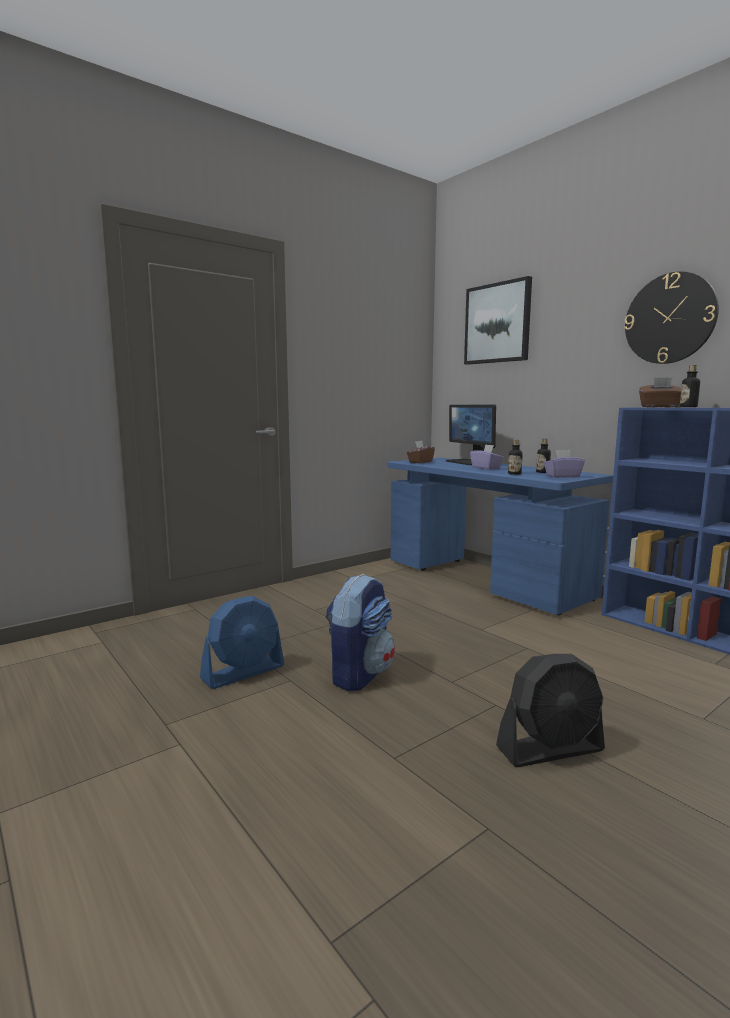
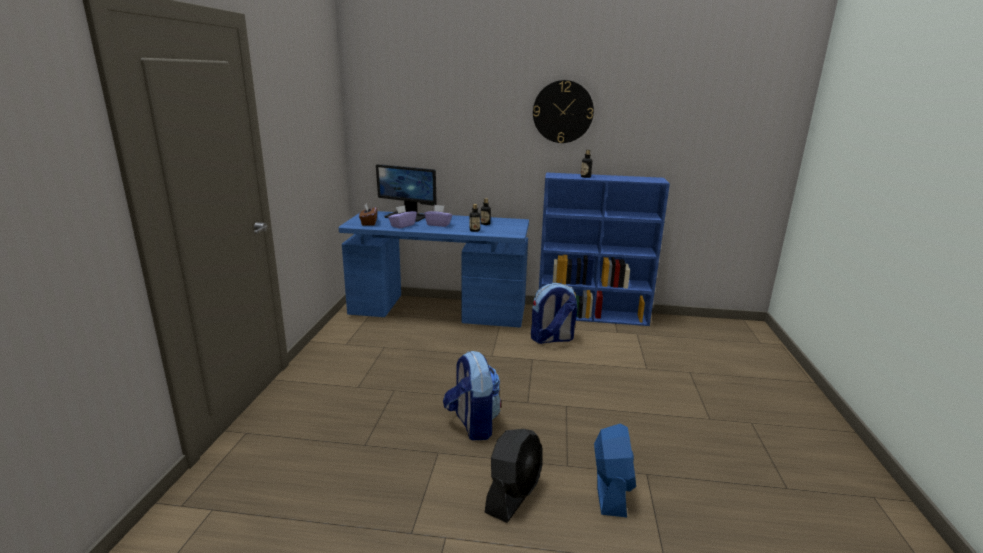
camera: 45 degrees left, 10 degrees up
blue fan [200,595,284,689] -> blue fan moved to [594,423,636,517]
picture [464,276,532,365] -> none
black fan [496,654,605,767] -> black fan moved to [485,429,542,523]
purple tissue box [544,450,585,478] -> purple tissue box moved to [388,205,417,229]
brown tissue box [639,377,681,407] -> none
none -> backpack [531,283,577,344]

